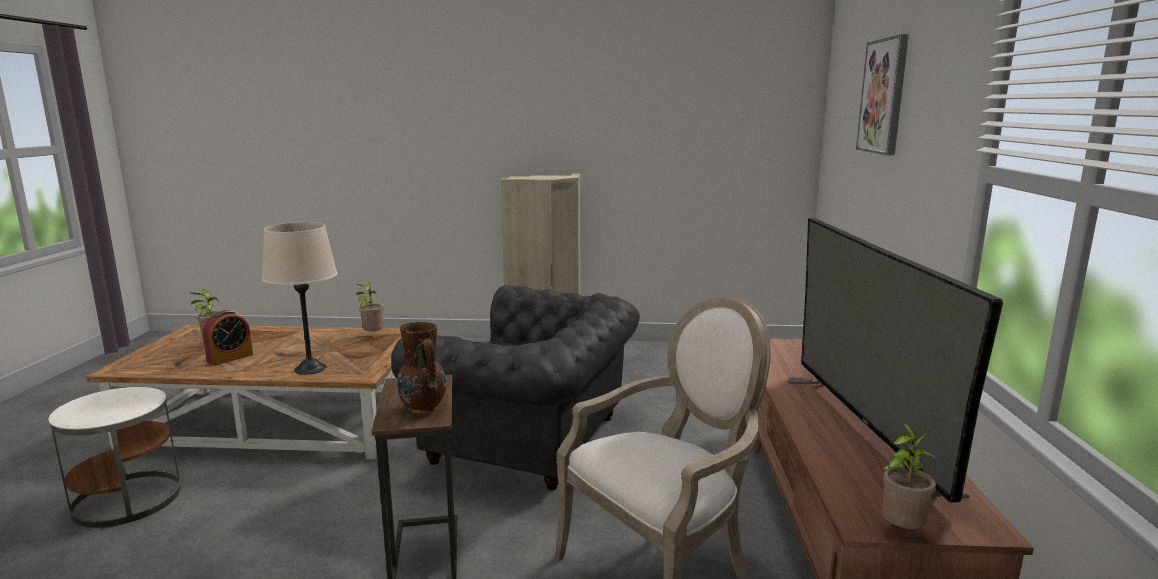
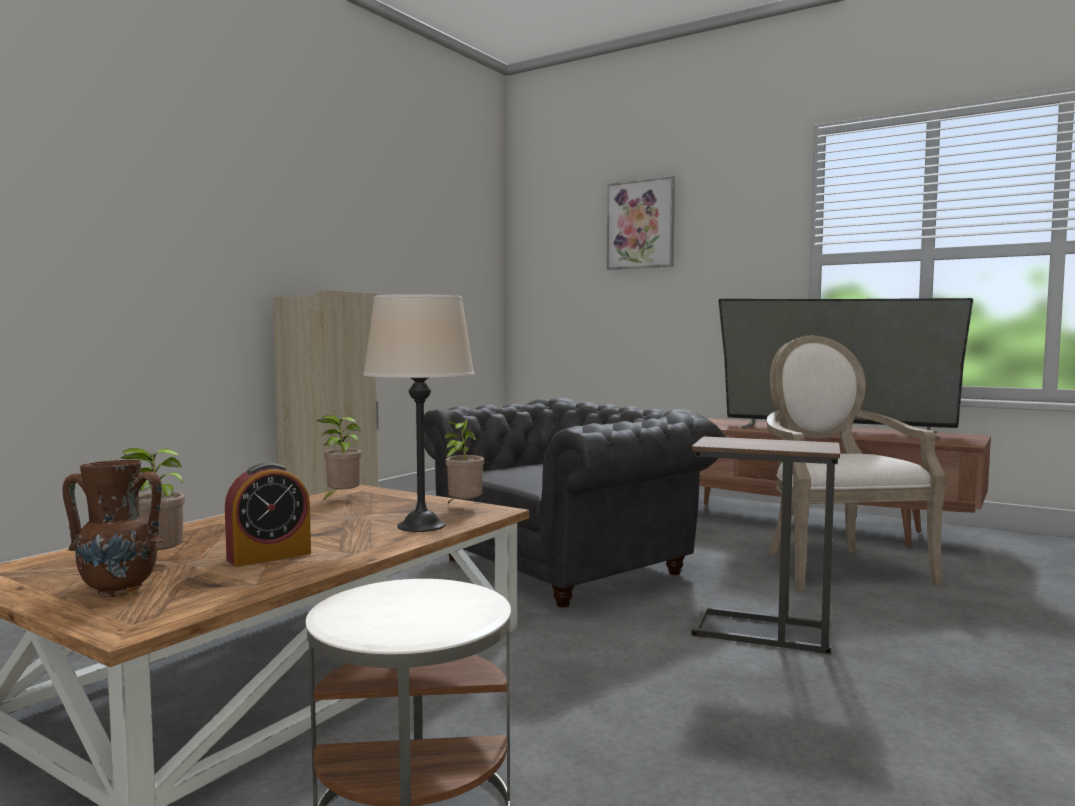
camera: 60 degrees left, 10 degrees down
alarm clock [203,310,253,366] -> alarm clock turned 75 degrees clockwise [225,463,311,567]
brown vase [397,322,446,414] -> brown vase moved to [62,460,163,597]
potted plant [882,423,937,529] -> potted plant moved to [444,419,484,504]

